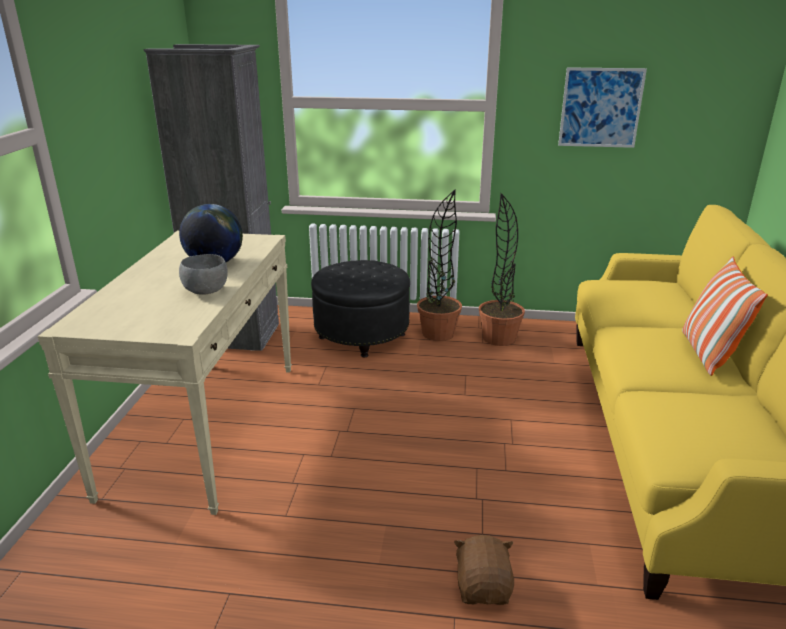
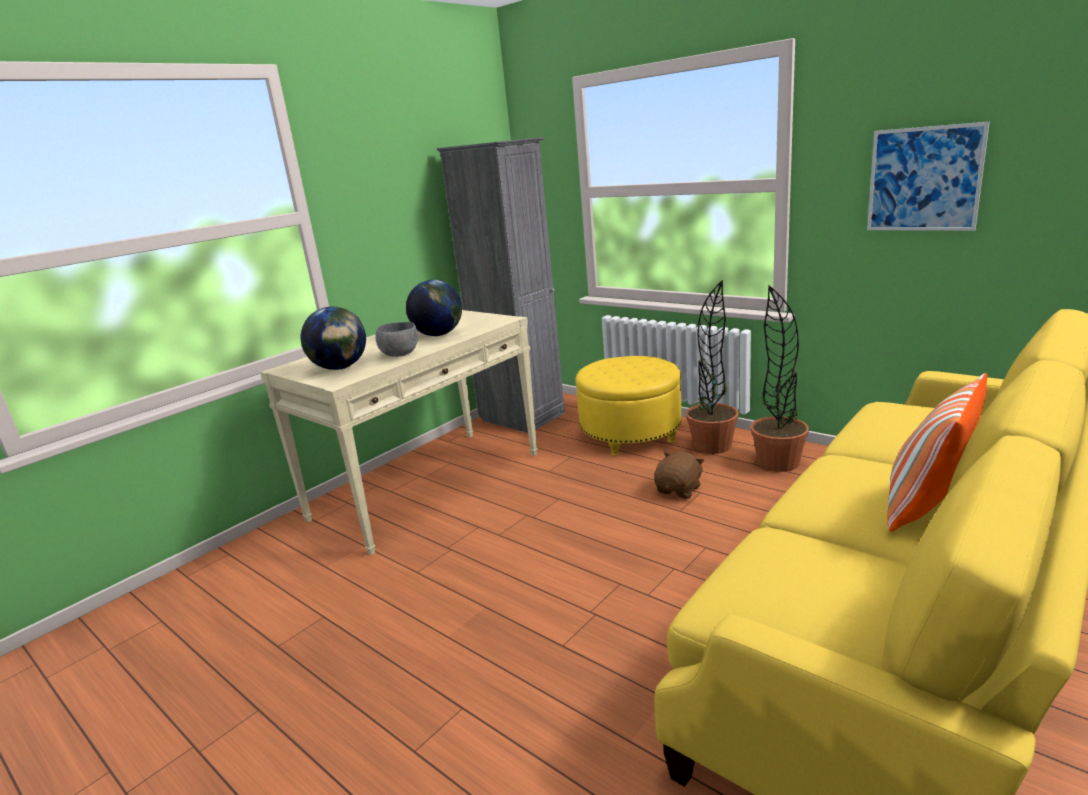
camera: 35 degrees right, 5 degrees down
black ottoman [311,260,410,357] -> yellow ottoman [575,356,682,456]
brown plush toy [454,535,514,605] -> brown plush toy moved to [654,451,705,499]
none -> globe [301,307,366,370]

